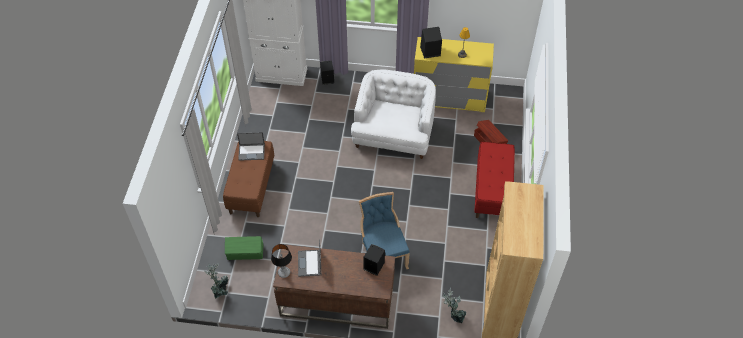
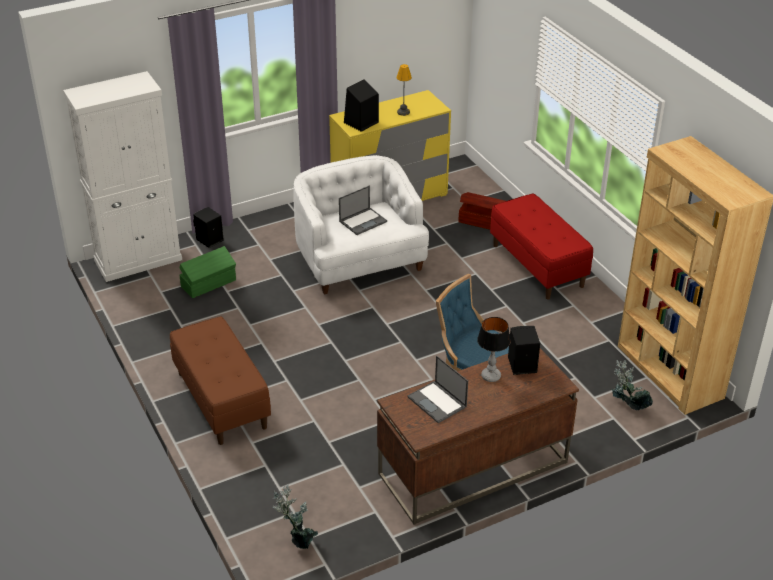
camera: 35 degrees left, 15 degrees down
green storage box [225,236,263,260] -> green storage box moved to [179,246,236,298]
laptop [237,132,265,161] -> laptop moved to [339,185,387,235]
table lamp [271,244,292,278] -> table lamp moved to [477,317,510,382]

